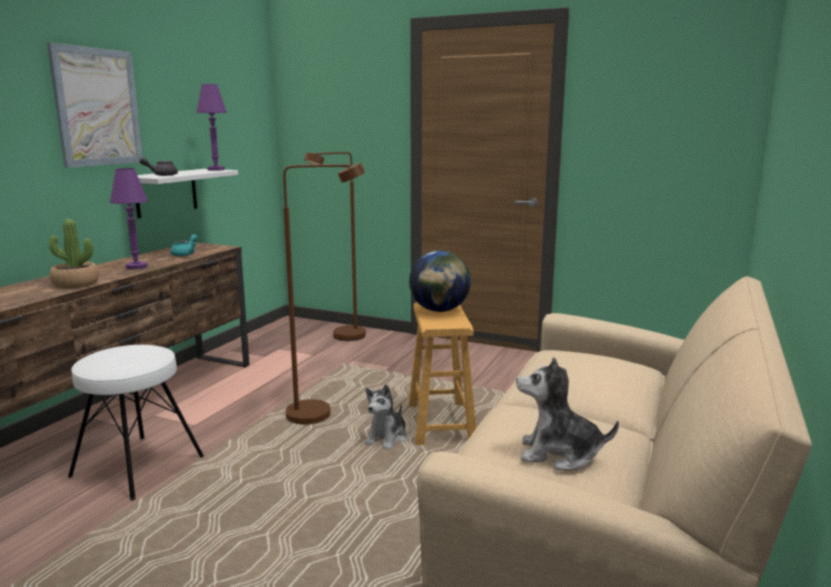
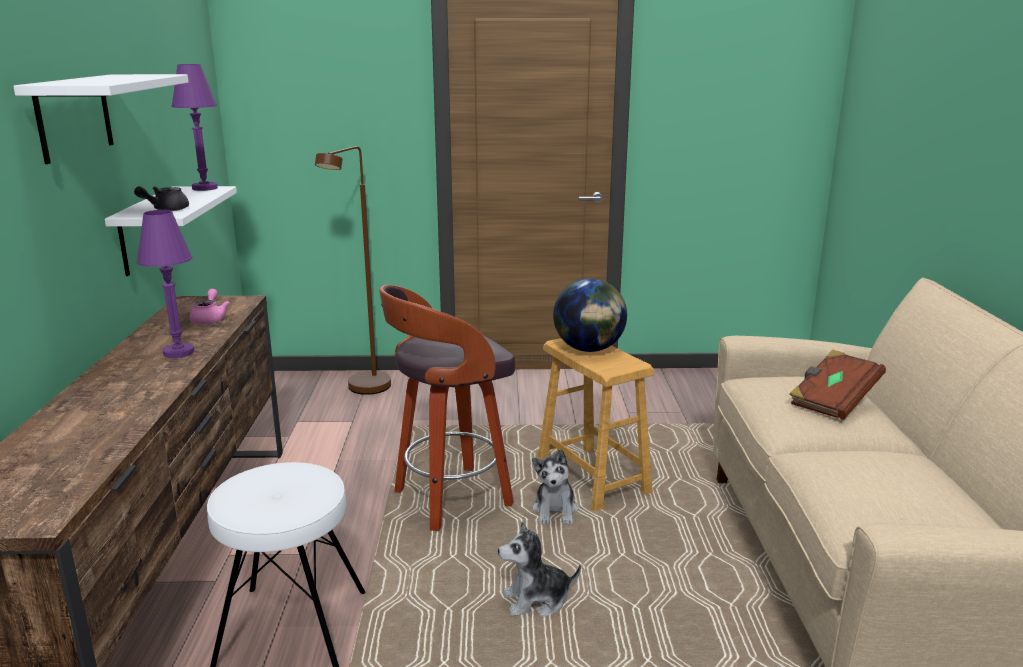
camera: 25 degrees left, 5 degrees up
picture [47,42,143,168] -> white shelf [13,74,189,164]
potted plant [49,219,99,288] -> none
turquoise teapot [170,234,198,256] -> pink teapot [190,289,230,325]
brown floor lamp [283,163,365,424] -> stool [379,285,515,531]
plush toy [516,357,619,471] -> plush toy moved to [498,522,581,617]
none -> brown book [789,350,886,420]

